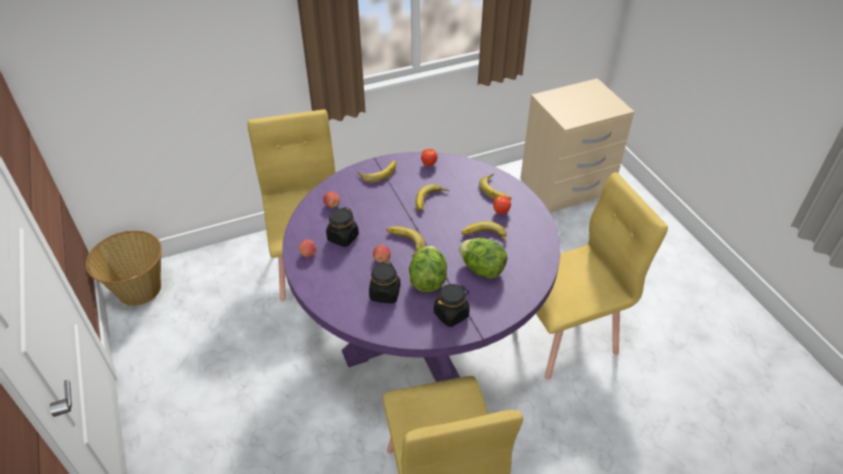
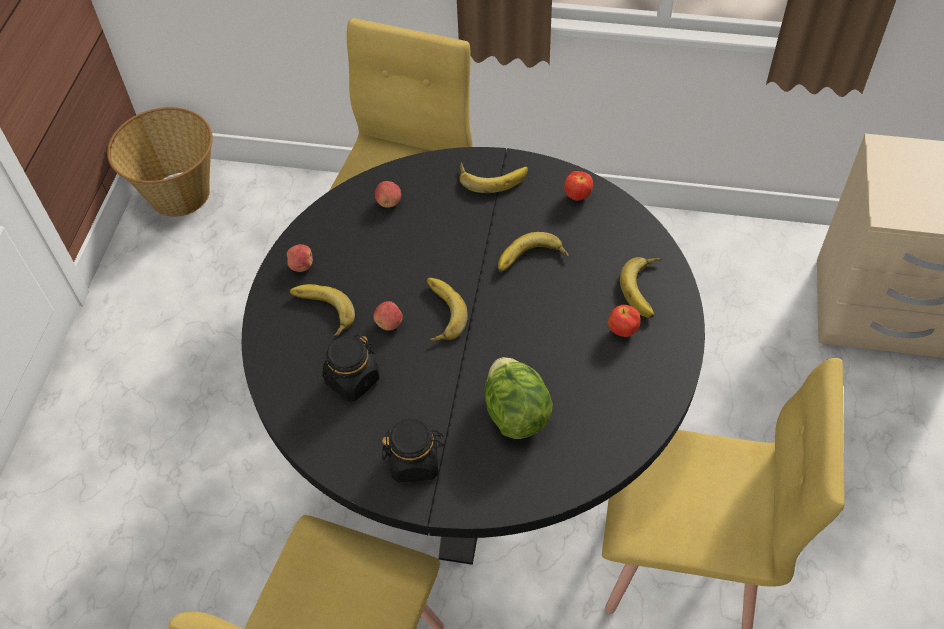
camera: 35 degrees right, 10 degrees up
purple dining table [282,152,561,382] -> black dining table [242,147,705,565]
black jar [326,207,359,247] -> none
lettuce [409,246,447,292] -> none
banana [461,221,507,242] -> banana moved to [290,284,355,337]

